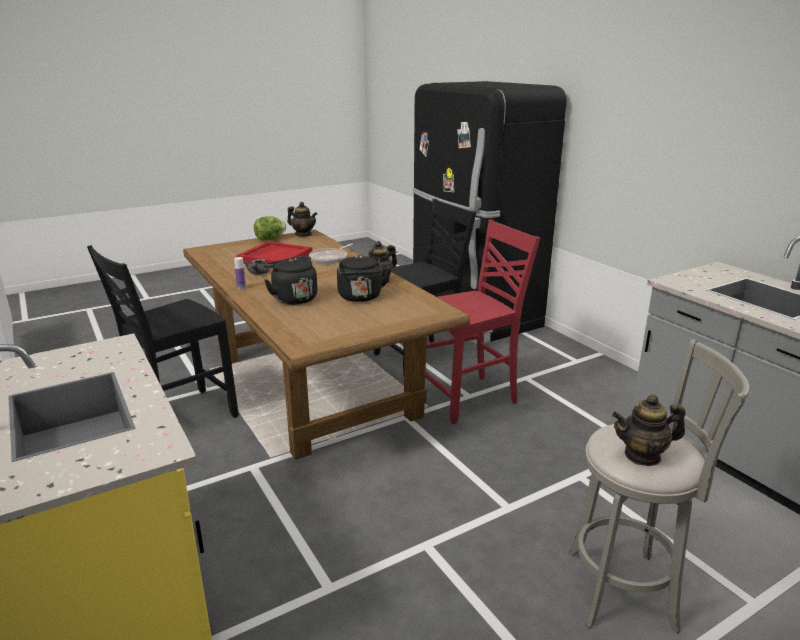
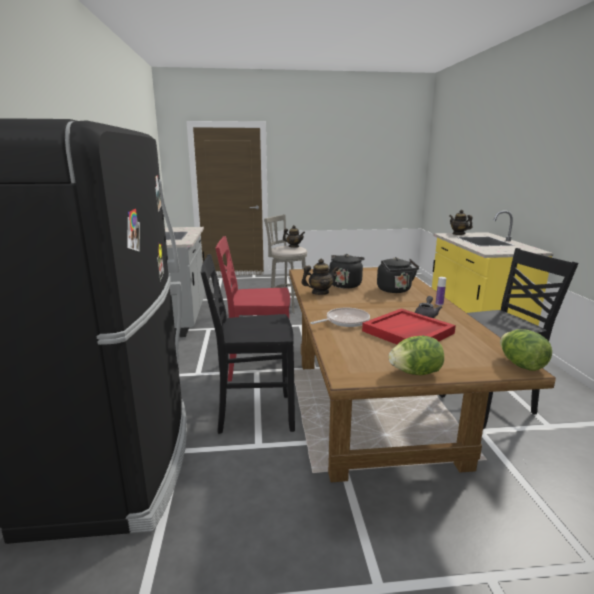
camera: 155 degrees left, 5 degrees down
teapot [287,202,317,236] -> teapot moved to [450,210,473,235]
none -> lettuce [500,329,552,371]

